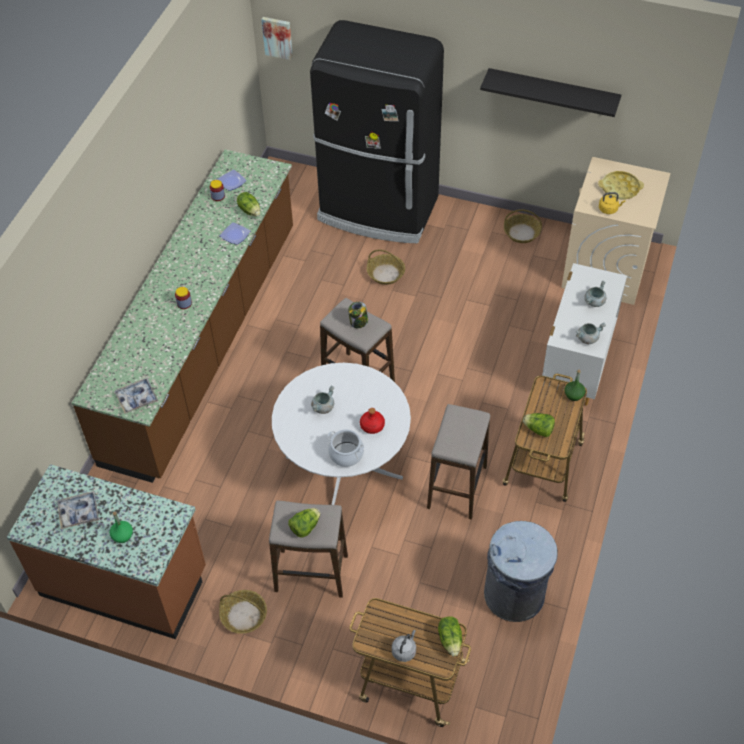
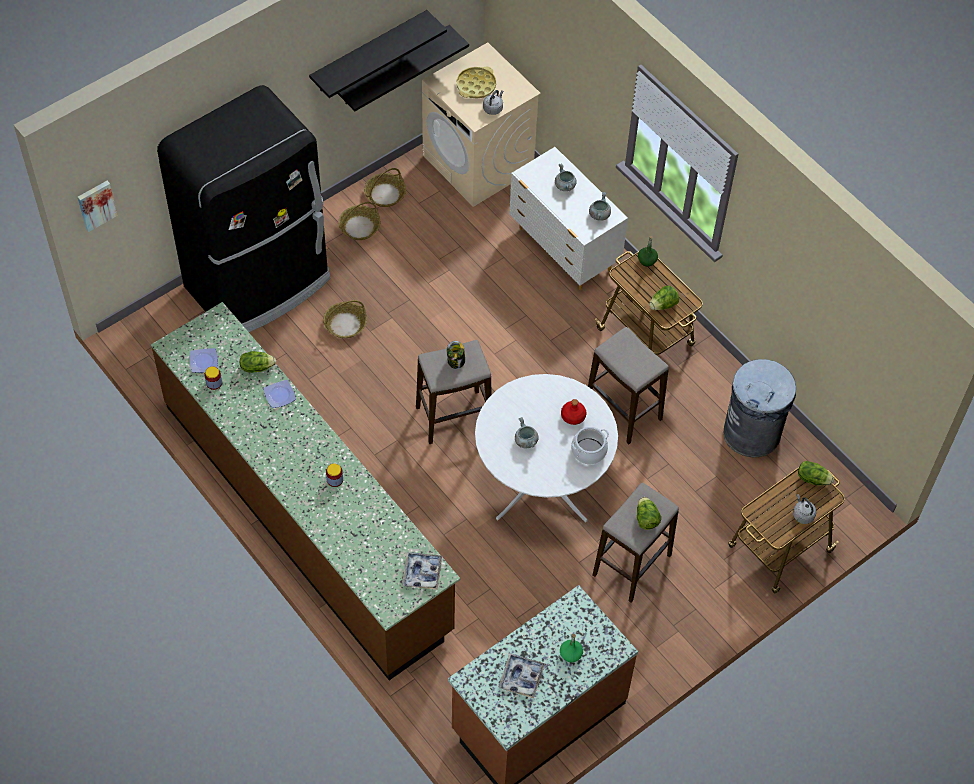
camera: 60 degrees left, 5 degrees up
basket [219,590,267,634] -> basket moved to [338,202,380,240]
yellow kettle [599,192,626,214] -> grey kettle [483,90,503,115]
none -> black shelf [338,25,469,111]

